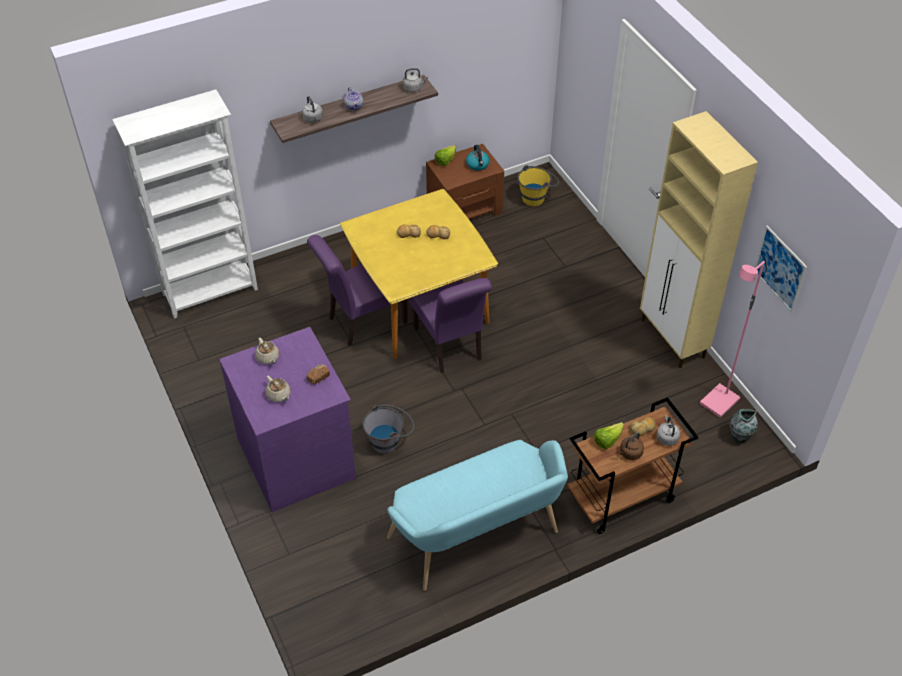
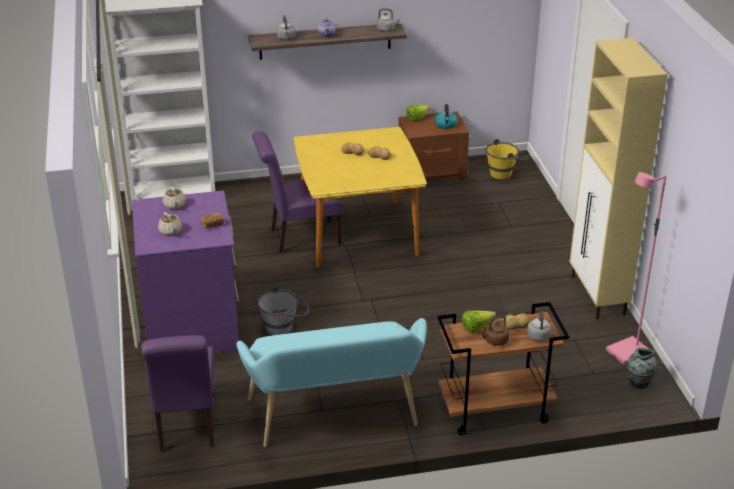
camera: 15 degrees right, 15 degrees down
purple chair [409,278,492,373] -> purple chair moved to [141,335,214,452]
picture [754,226,807,313] -> none

